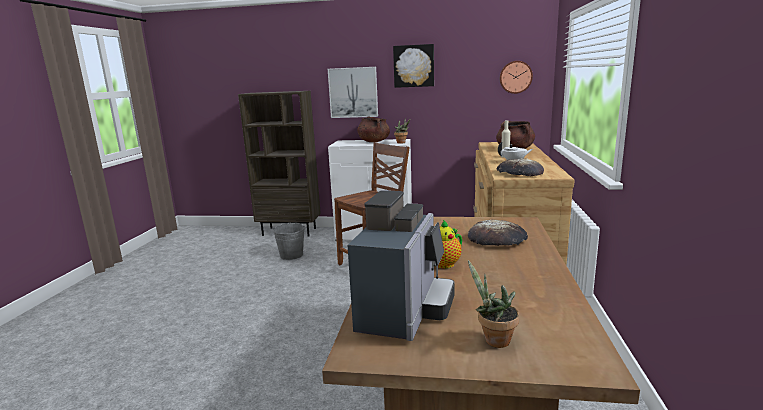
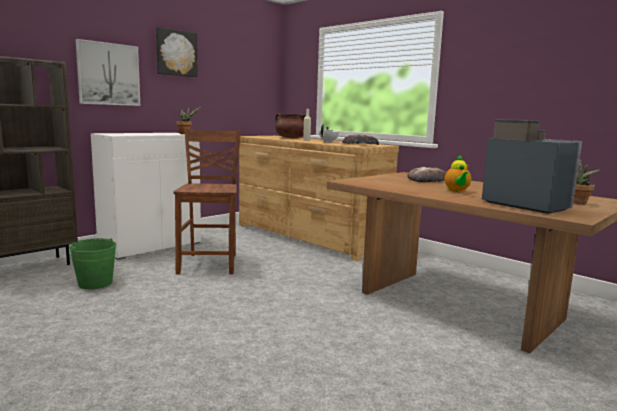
camera: 55 degrees left, 5 degrees down
grey bucket [272,223,305,260] -> green bucket [69,238,117,289]
brown cooking pot [357,116,390,142] -> none
wall clock [500,61,533,94] -> none

